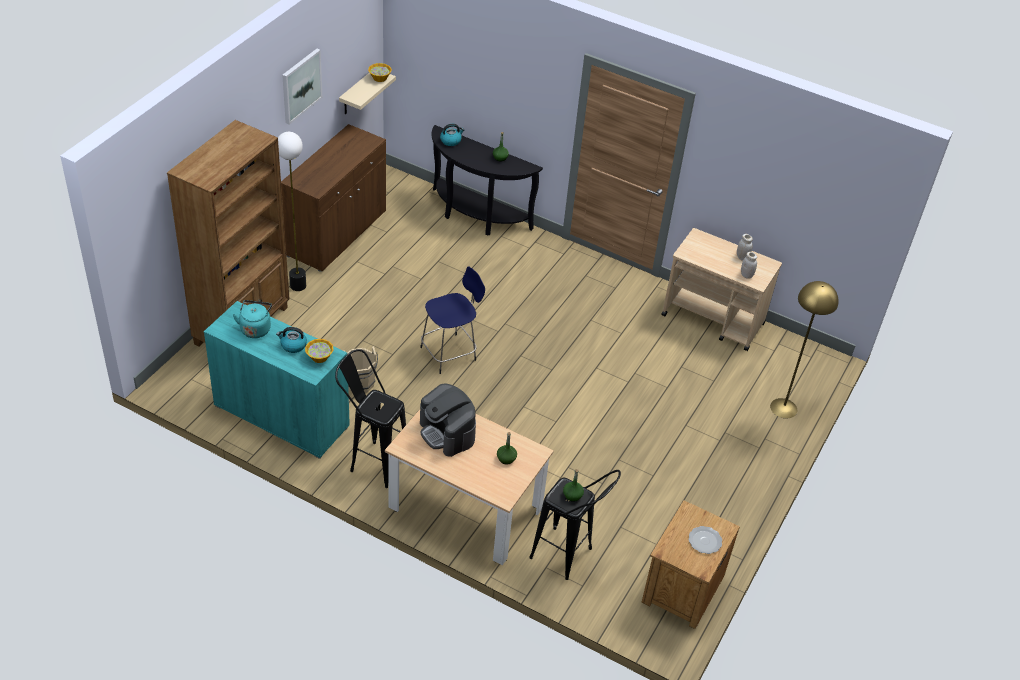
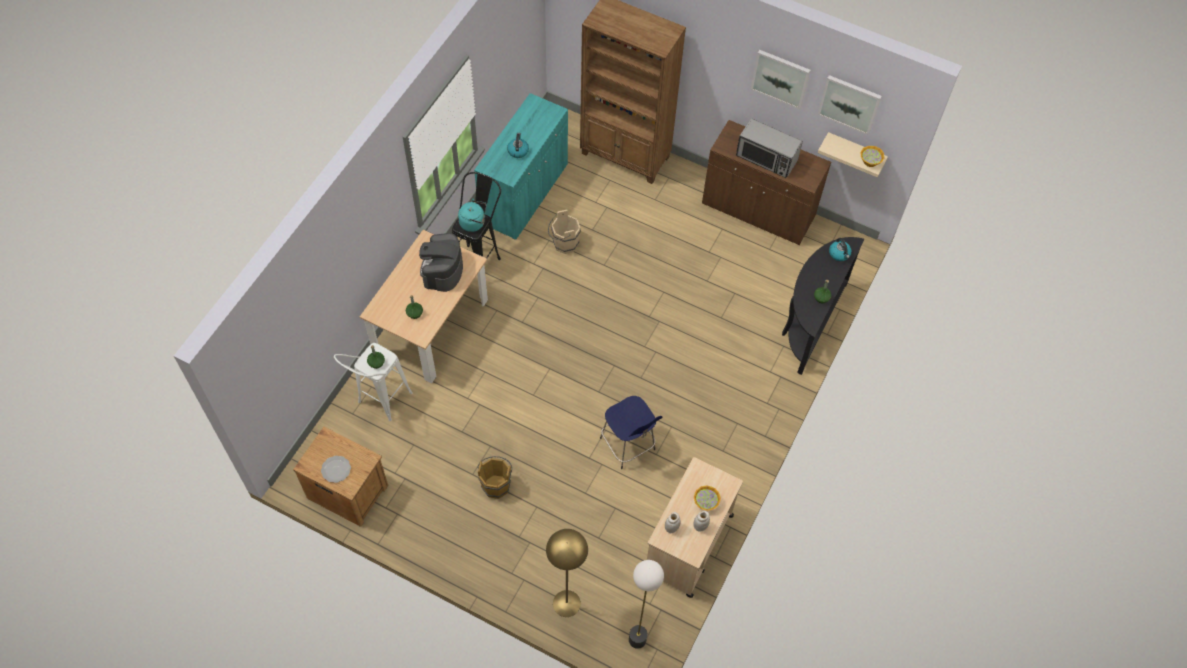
camera: 90 degrees right, 15 degrees up
turquoise kettle [232,300,272,338] -> turquoise kettle moved to [458,199,487,232]
floor lamp [278,132,306,291] -> floor lamp moved to [629,560,664,649]
bowl [305,339,333,363] -> bowl moved to [694,486,721,511]
blue stool [420,266,485,374] -> blue stool moved to [600,396,662,469]
coffee machine [420,384,476,457] -> coffee machine turned 45 degrees counterclockwise [419,233,463,292]
black stool [529,470,621,580] -> white stool [334,343,413,421]
none -> brown bucket [477,456,512,499]
none -> microwave [736,118,803,178]
none -> picture [818,75,882,135]

